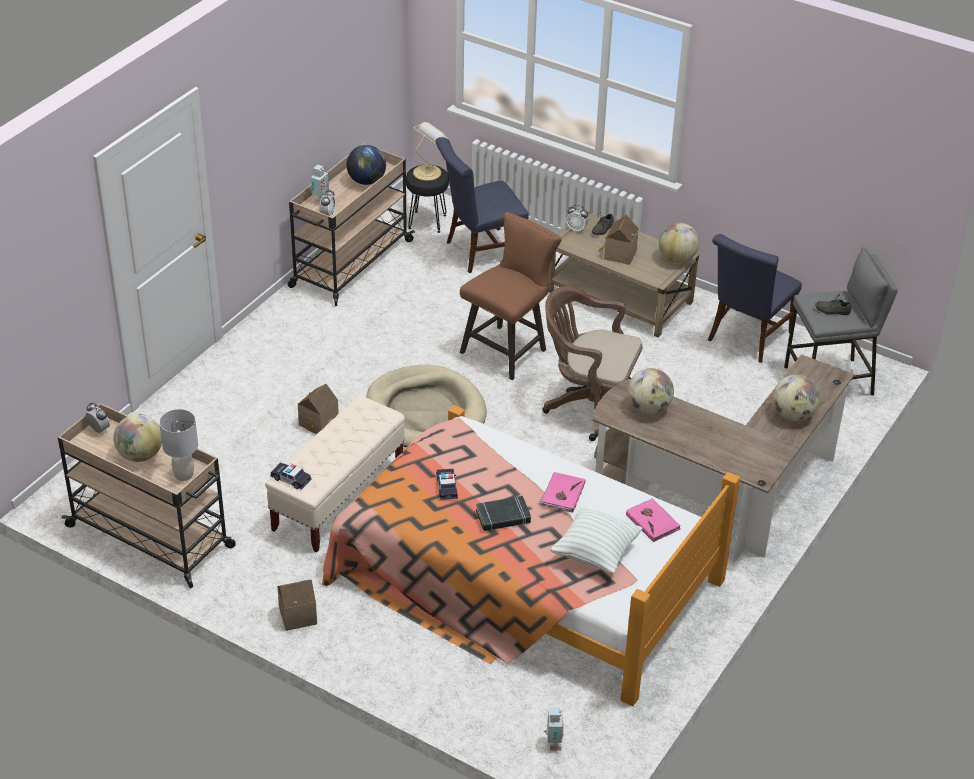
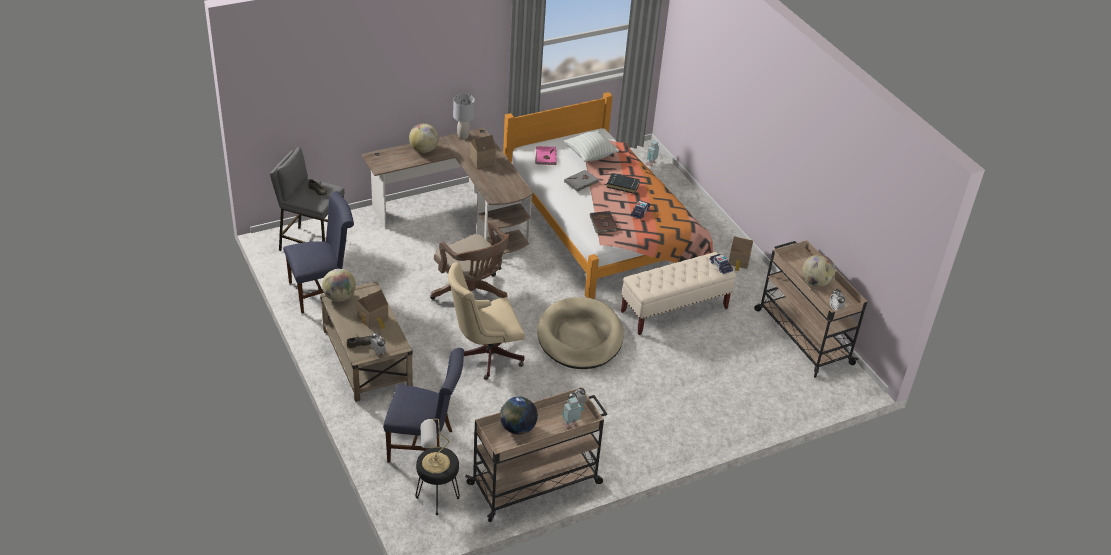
camera: 150 degrees left, 0 degrees up
grey table lamp [159,409,198,481] -> grey table lamp moved to [453,94,475,139]
toy house [298,384,339,434] -> toy house moved to [470,135,496,168]
brown stool [460,212,562,380] -> beige office chair [448,262,525,380]
pink book [539,472,586,513] -> grey book [564,170,599,192]
globe [627,368,674,414] -> none
none -> brown book [590,211,618,233]

